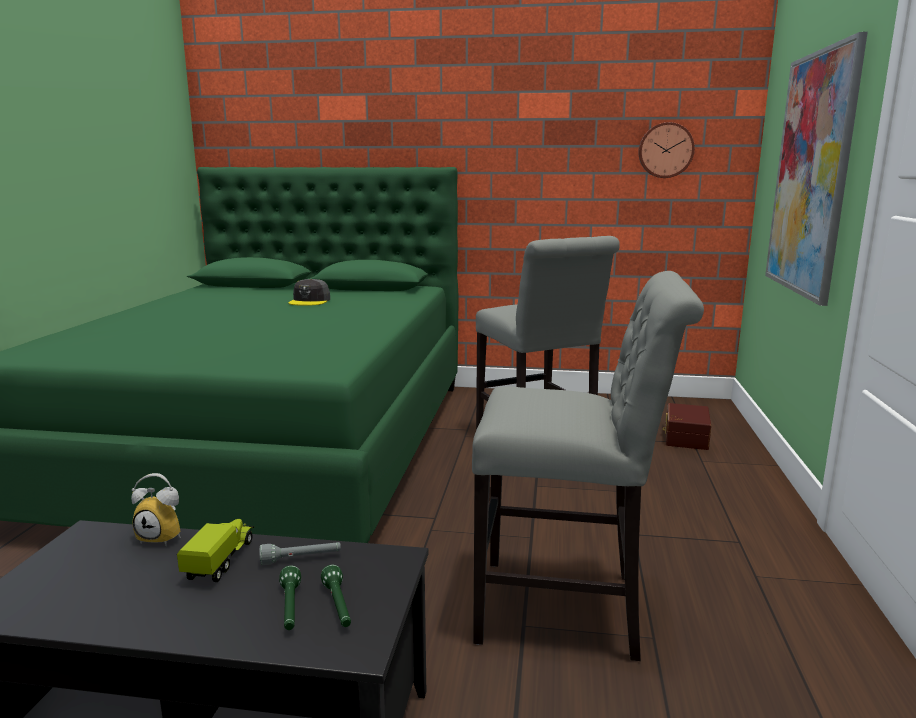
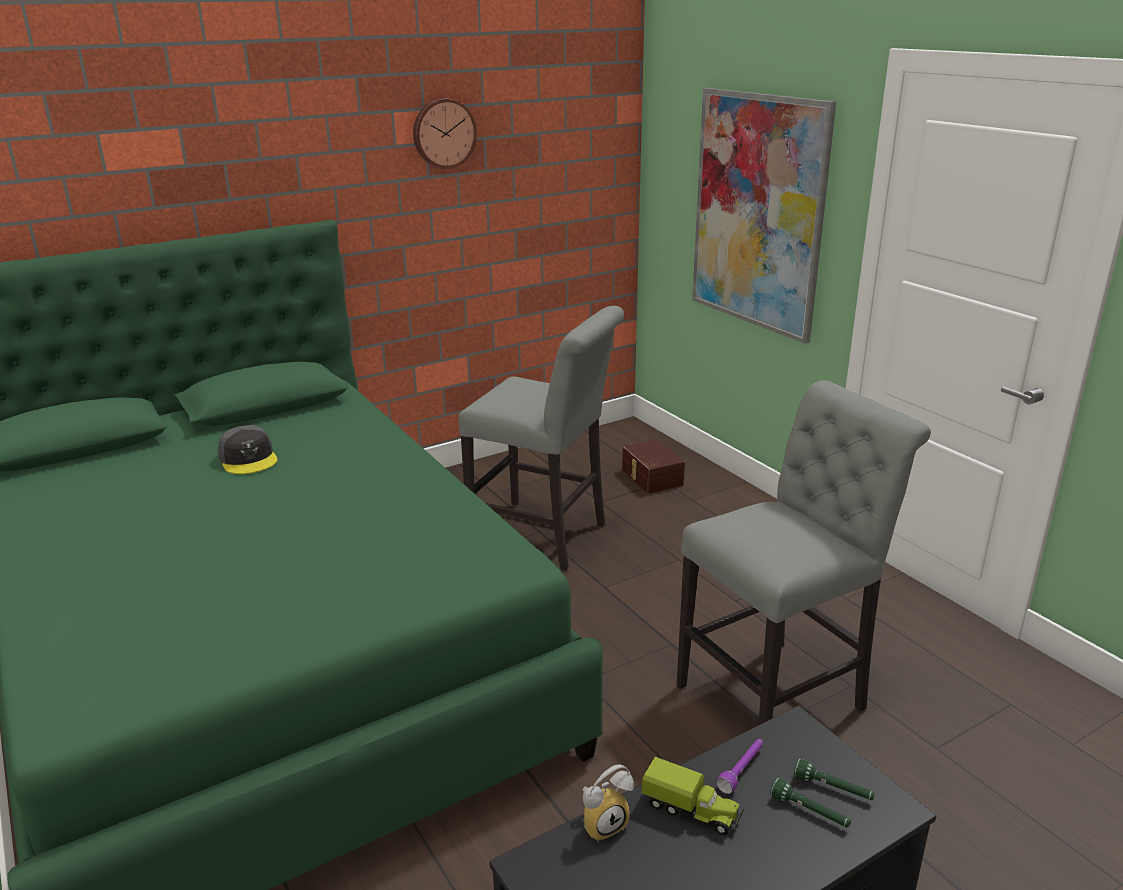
camera: 40 degrees left, 10 degrees up
toy truck [177,519,254,582] -> toy truck turned 150 degrees clockwise [642,757,744,835]
grey flashlight [260,542,341,565] -> purple flashlight [716,739,763,794]
wall clock [638,122,695,178] -> wall clock moved to [413,98,477,169]

